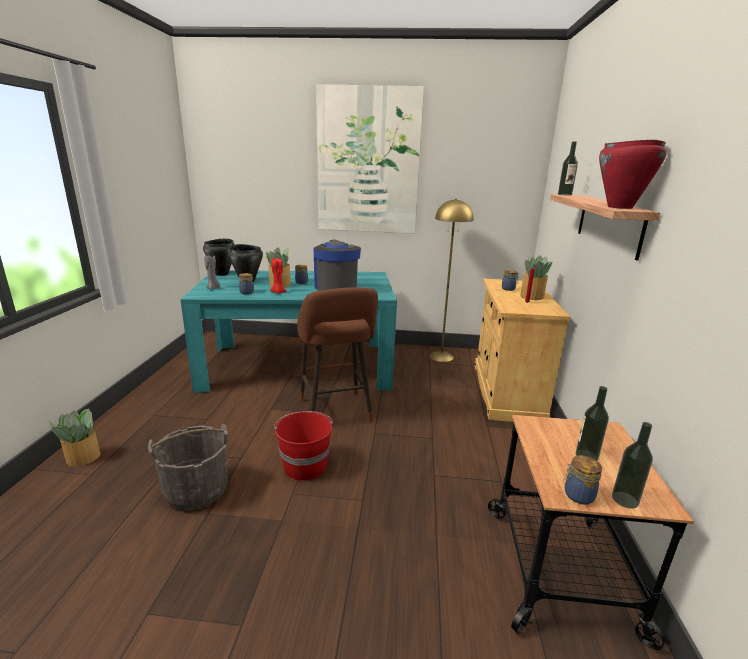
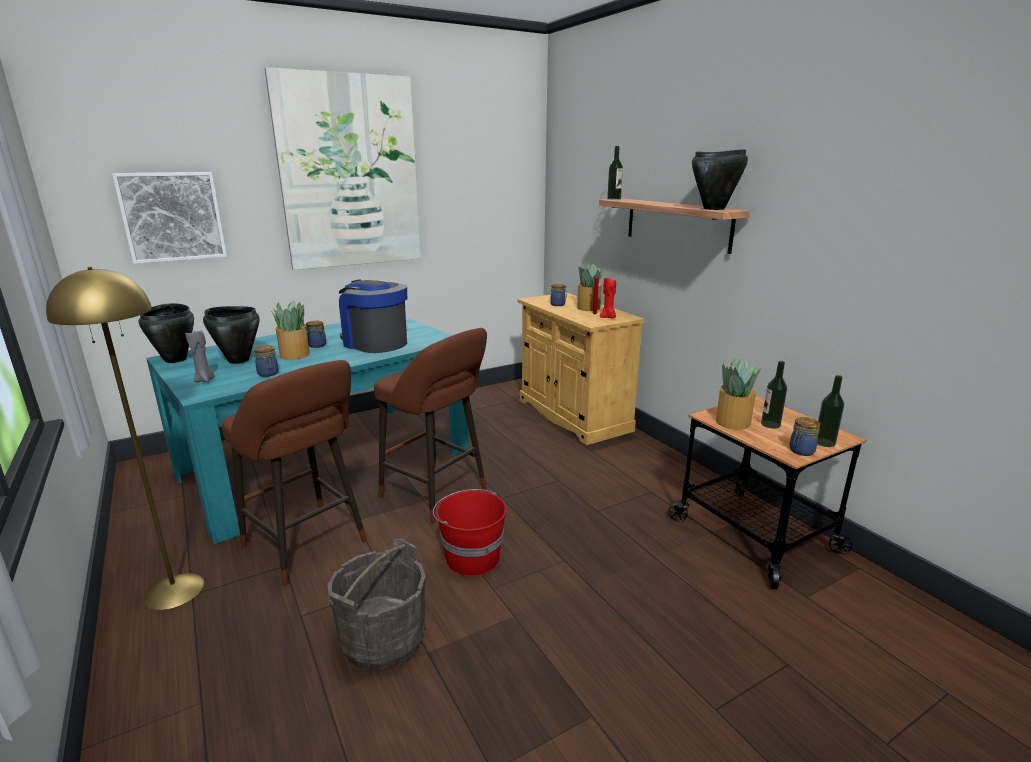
camera: 35 degrees left, 0 degrees up
potted plant [49,408,101,466] -> potted plant moved to [716,359,761,430]
red candle [270,258,287,294] -> red candle moved to [600,276,616,318]
yellow floor lamp [429,199,473,362] -> yellow floor lamp moved to [46,267,204,610]
red cooking pot [599,140,667,209] -> black cooking pot [692,149,748,210]
none -> picture [112,172,227,264]
none -> brown stool [221,360,367,586]

